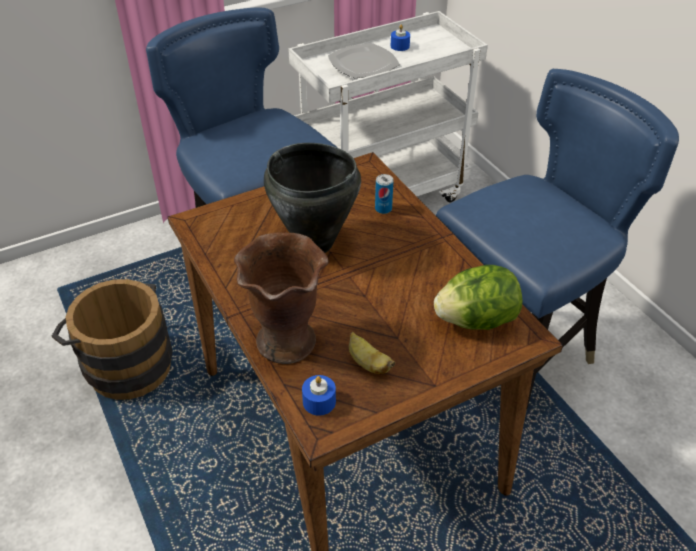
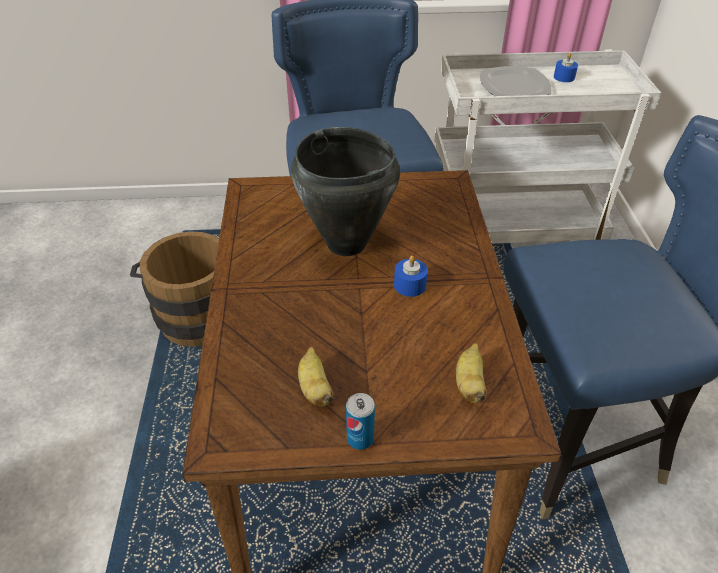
camera: 25 degrees right, 0 degrees up
brown vase [234,233,329,364] -> none
blue candle [302,375,336,416] -> blue candle moved to [394,256,428,297]
can [375,174,394,214] -> can moved to [346,393,375,450]
lettuce [434,265,523,330] -> banana [456,343,487,403]

